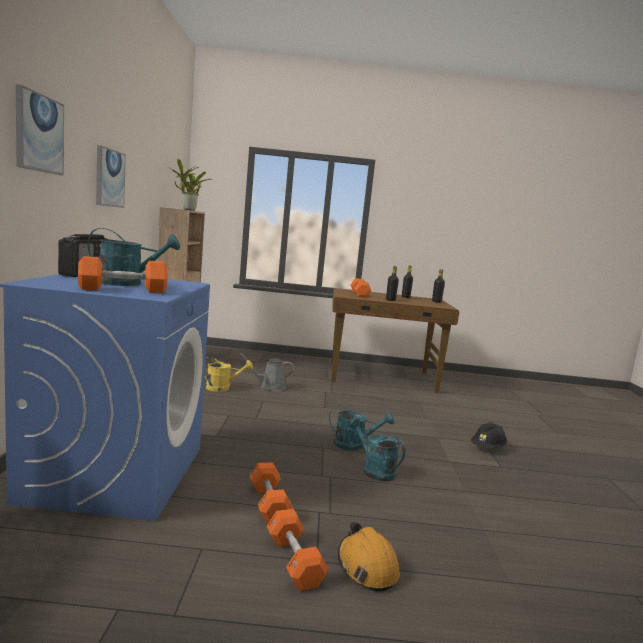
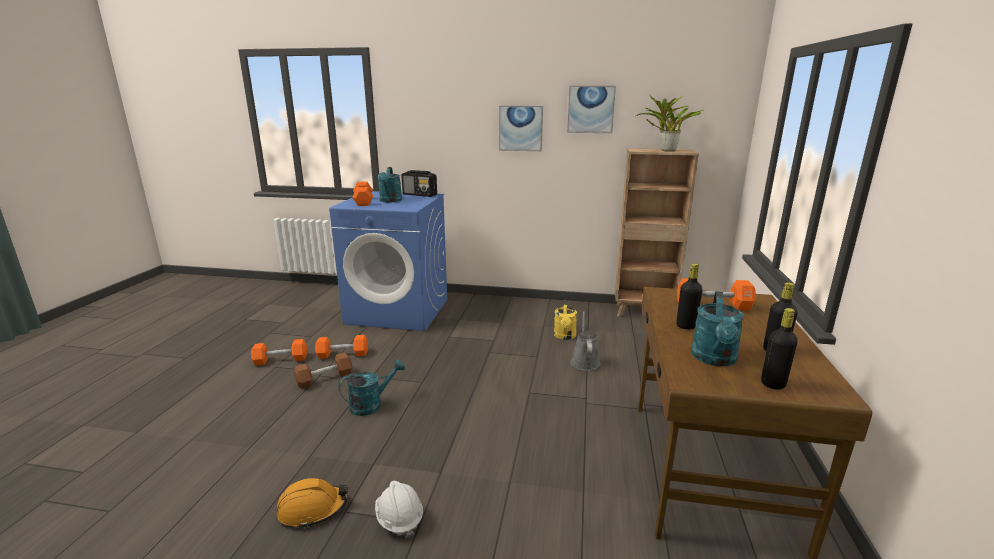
camera: 100 degrees right, 10 degrees up
picture [16,84,64,176] -> picture moved to [567,86,616,133]
turquoise watering can [329,405,394,450] -> turquoise watering can moved to [691,291,744,366]
orange hard hat [338,522,400,591] -> orange hard hat moved to [277,478,348,529]
black hard hat [471,422,507,449] -> white hard hat [375,481,423,539]
none -> brown dumbbell [294,352,352,389]

